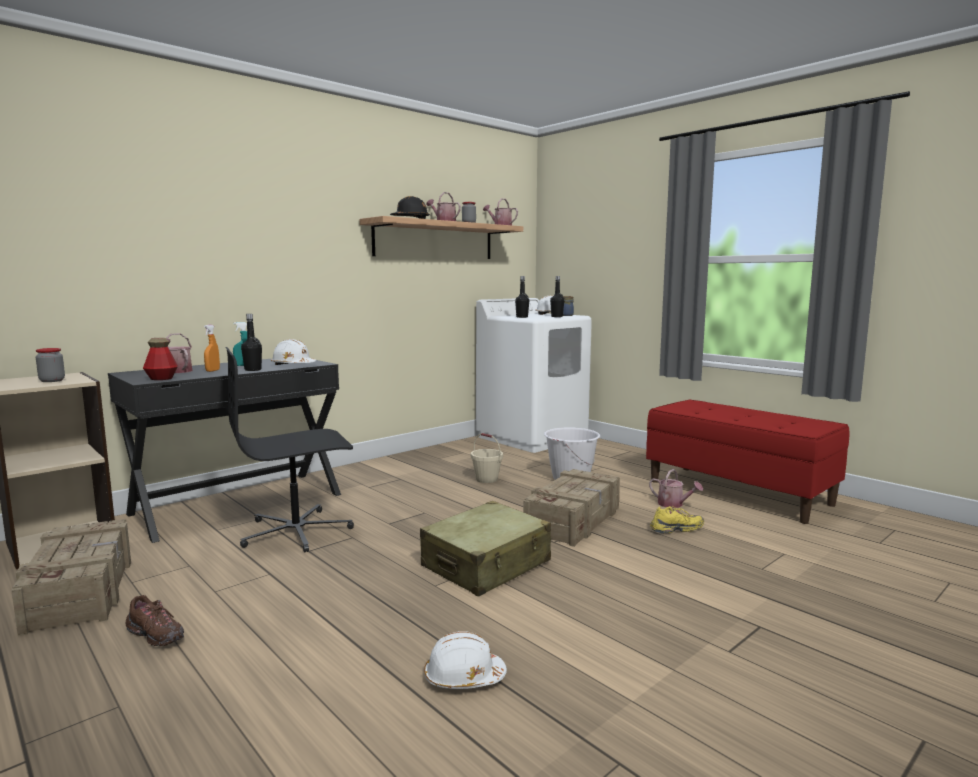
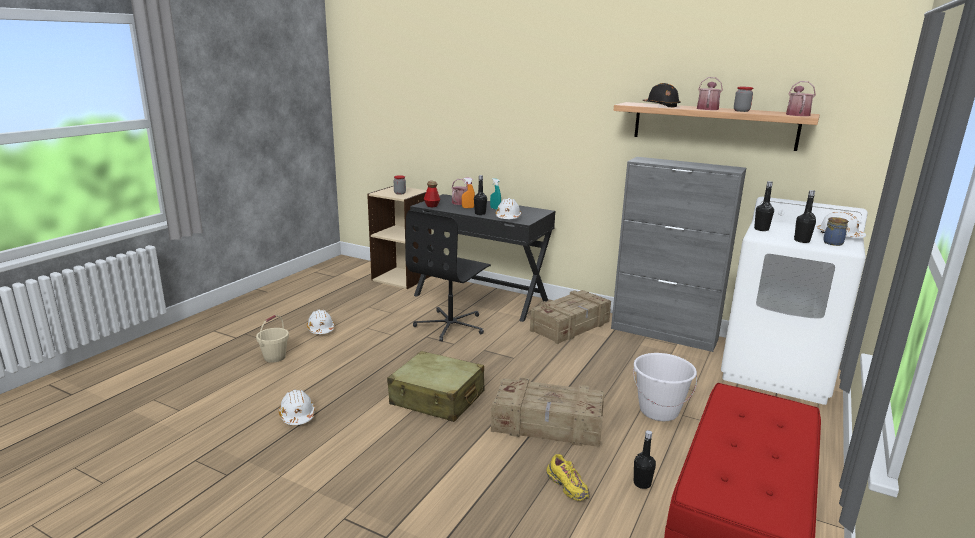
camera: 70 degrees right, 10 degrees up
crate [11,519,131,636] -> crate moved to [530,290,611,344]
brown shoe [126,595,184,646] -> white hard hat [307,310,334,334]
black office chair [225,347,354,553] -> black office chair turned 105 degrees counterclockwise [405,210,491,342]
beige bucket [471,433,503,483] -> beige bucket moved to [256,315,289,363]
watering can [649,469,703,508] -> black bottle [634,430,656,489]
none -> grey cabinet [611,157,746,352]

